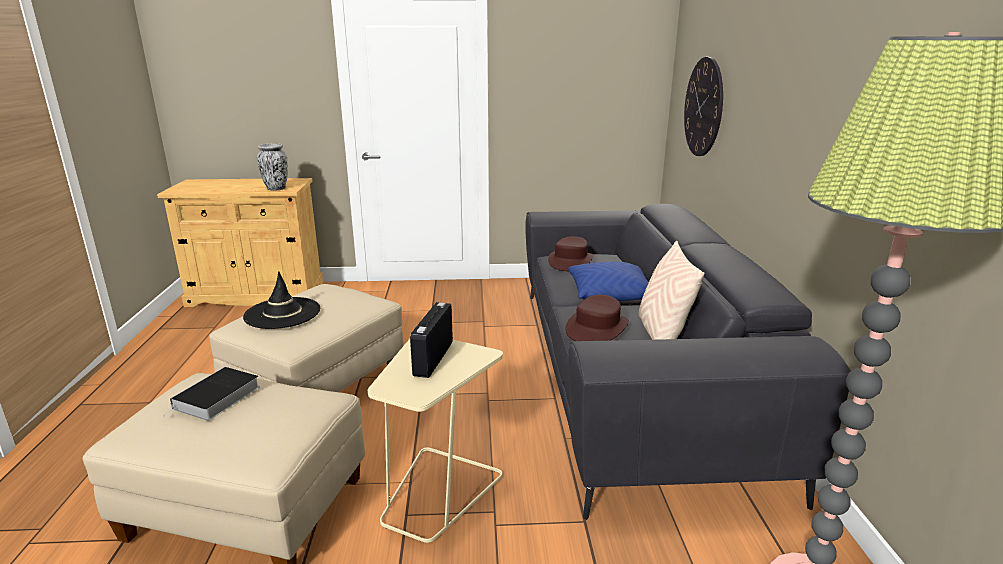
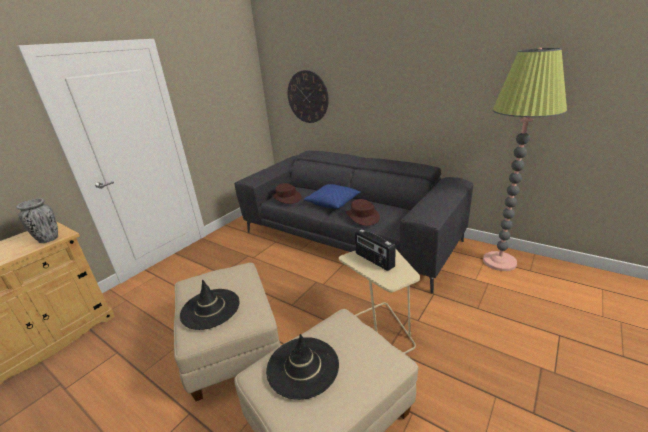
camera: 50 degrees left, 5 degrees up
book [163,367,260,421] -> black hat [266,333,339,400]
beige pillow [639,241,704,340] -> none

